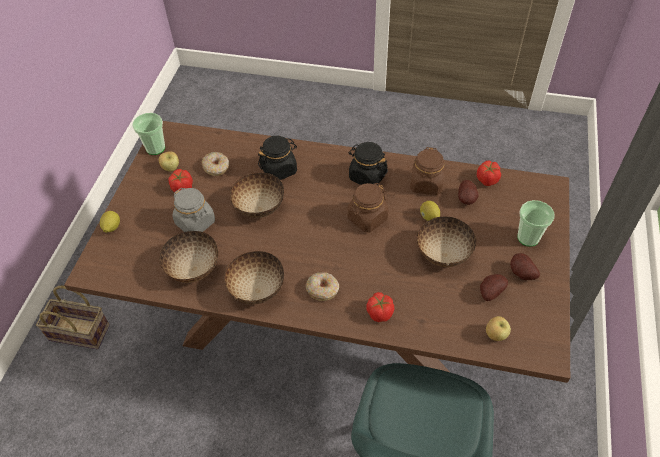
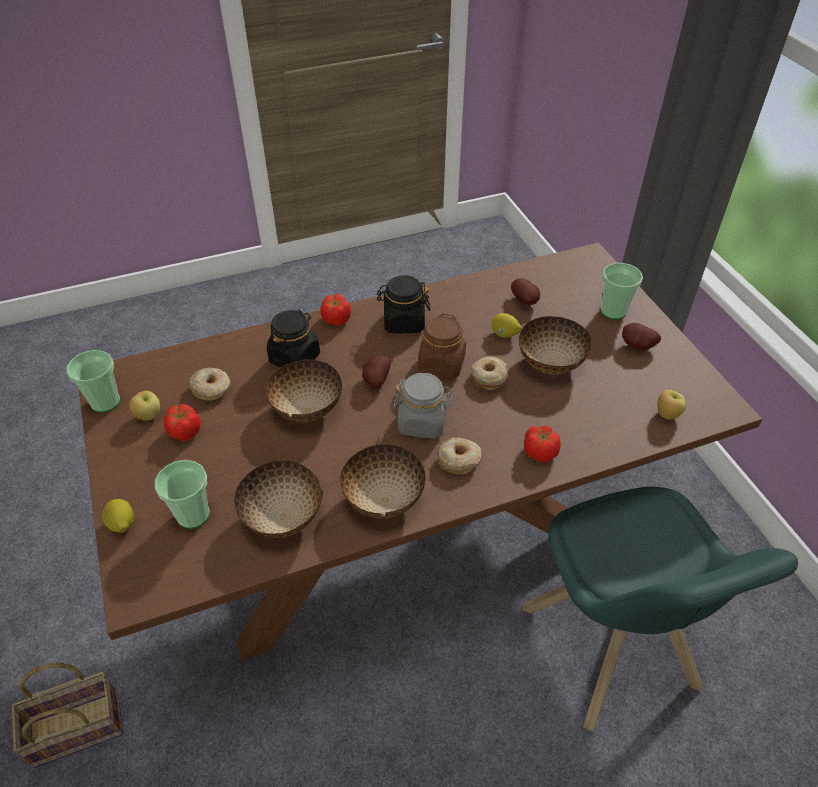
camera: 35 degrees left, 5 degrees down
grey jar [173,188,215,232] -> grey jar moved to [393,373,455,439]
brown jar [410,147,445,195] -> none
tomato [477,160,501,186] -> tomato moved to [321,294,351,326]
potato [480,274,508,301] -> potato moved to [362,354,391,388]
none -> cup [155,460,210,529]
none -> donut [471,357,508,390]

